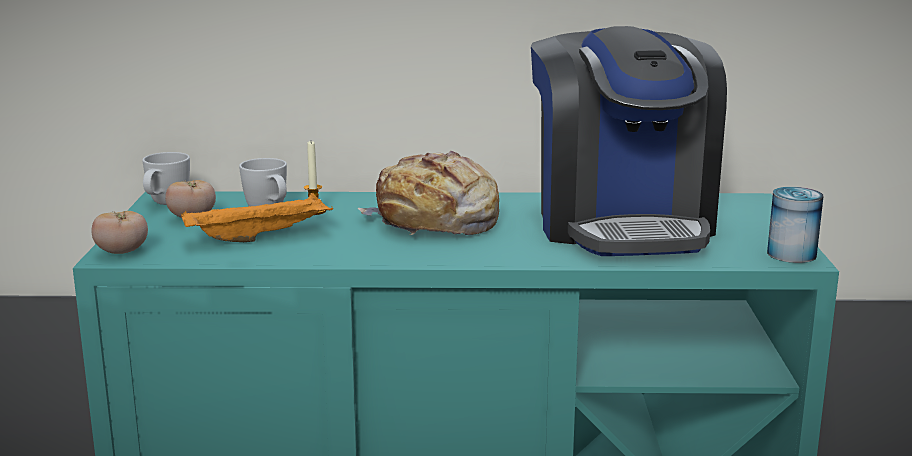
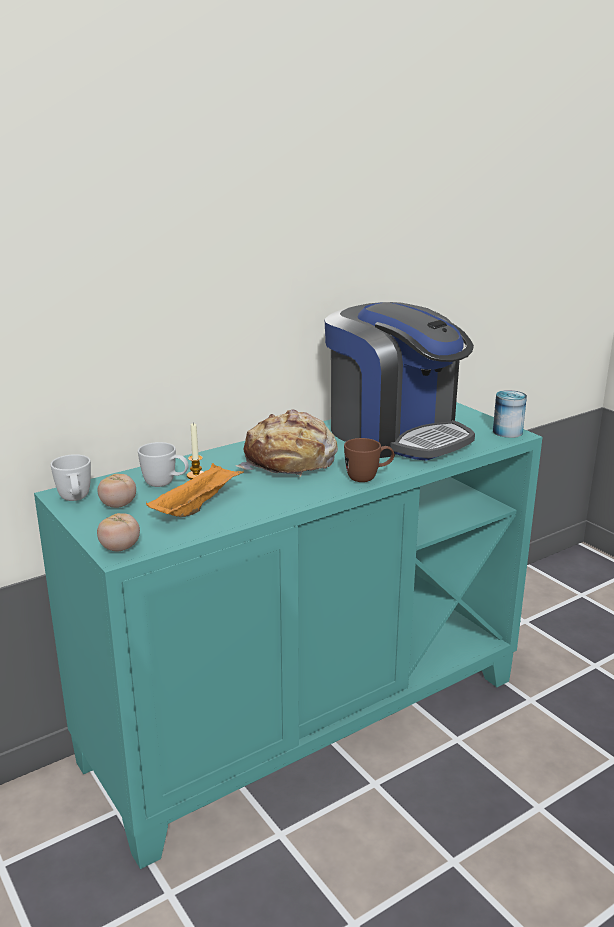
camera: 35 degrees left, 5 degrees up
none -> brown mug [344,438,394,482]

